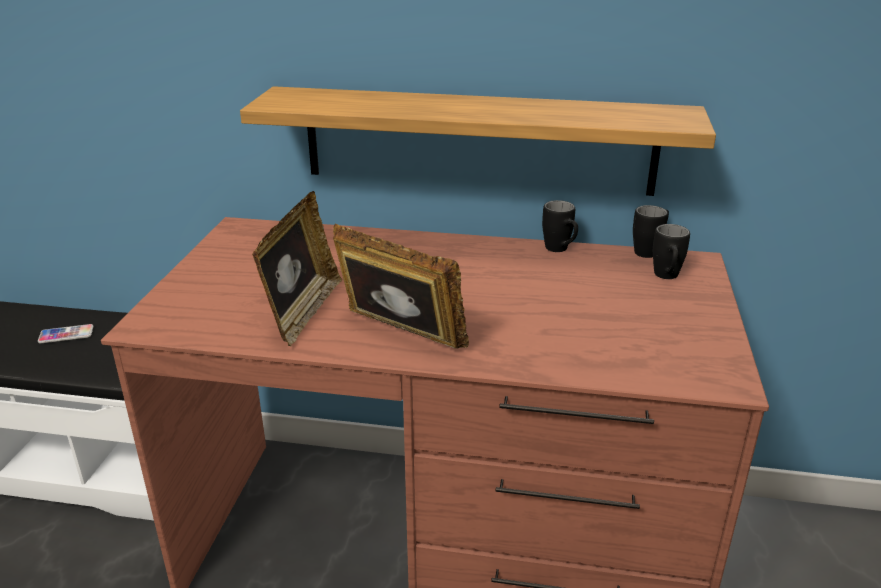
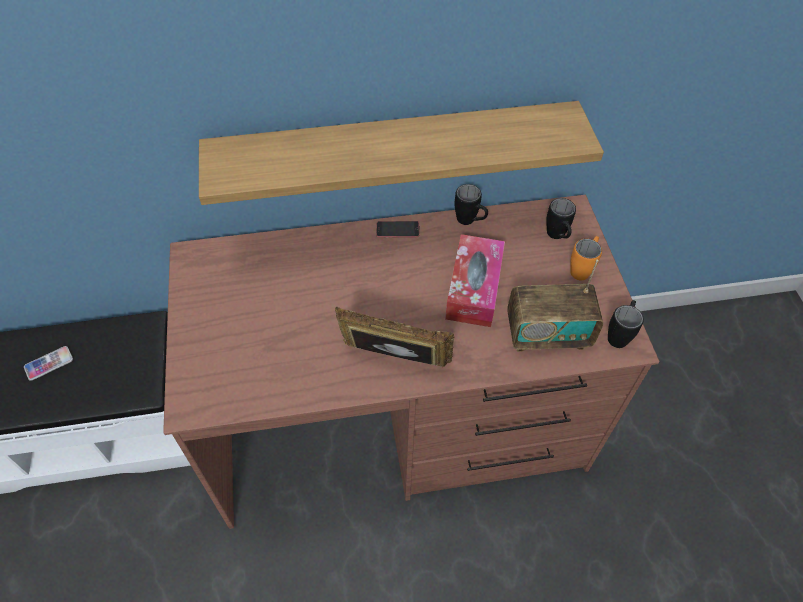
camera: 20 degrees left, 25 degrees up
picture frame [252,191,342,346] -> none
black mug [633,205,669,258] -> black mug moved to [608,300,644,348]
none -> phone [376,221,420,237]
none -> tissue box [445,234,505,327]
none -> radio [507,259,603,352]
none -> orange mug [570,236,602,280]

